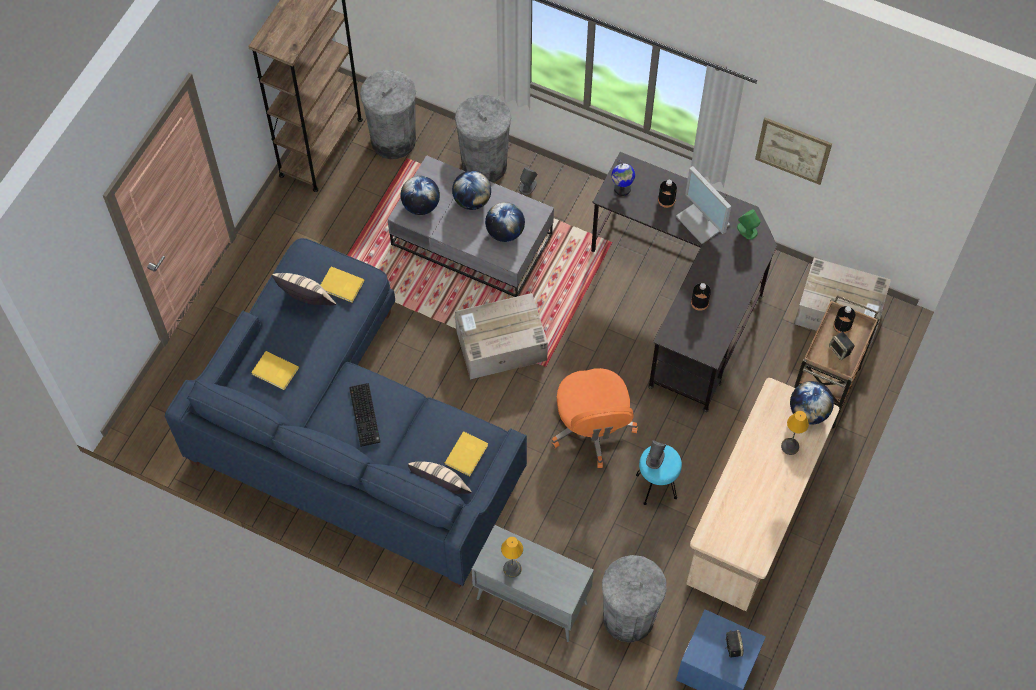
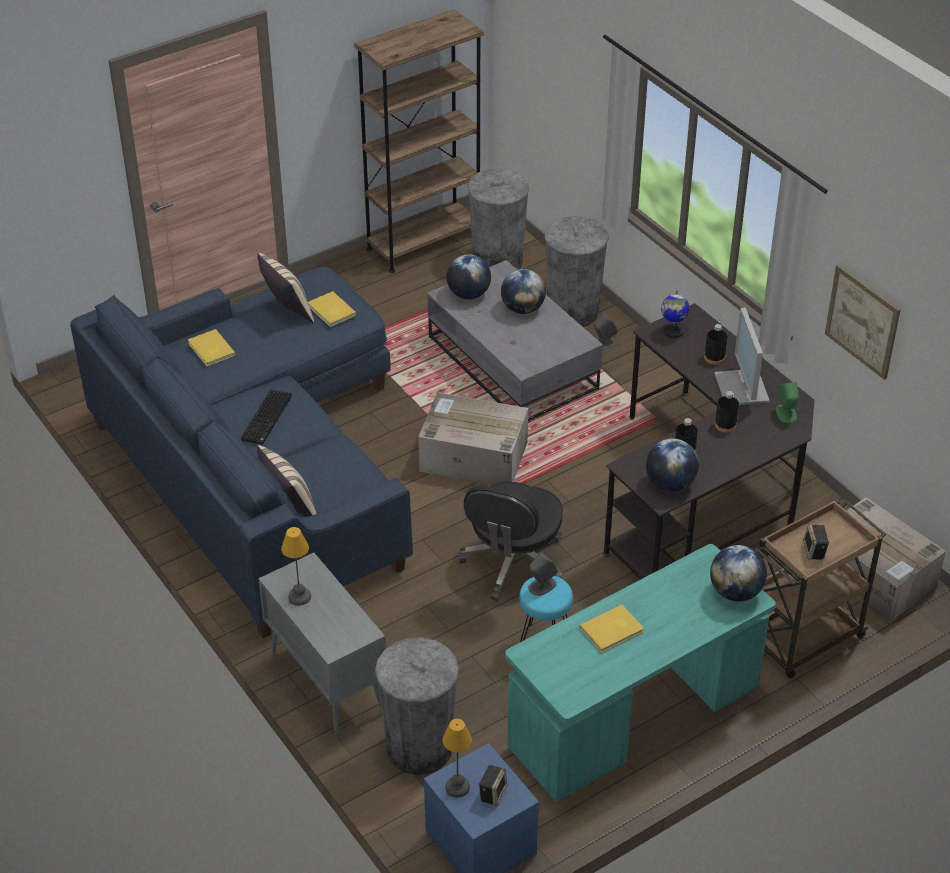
camera: 30 degrees right, 20 degrees down
yellow book [445,431,488,476] -> yellow book moved to [579,605,644,653]
globe [485,202,525,242] -> globe moved to [646,438,699,491]
orange office chair [551,368,638,468] -> black office chair [458,482,563,602]
beige desk [687,378,839,611] -> turquoise desk [505,544,776,802]
table lamp [781,411,809,455] -> table lamp moved to [442,719,472,797]
black bottle [833,306,855,333] -> black bottle moved to [715,391,739,433]

